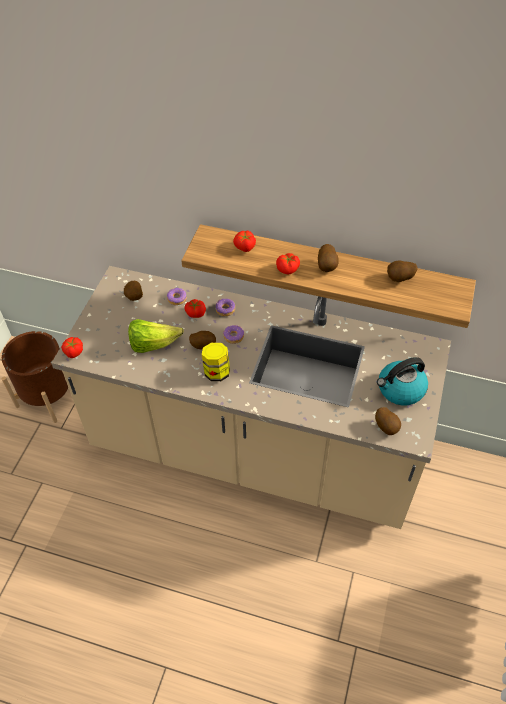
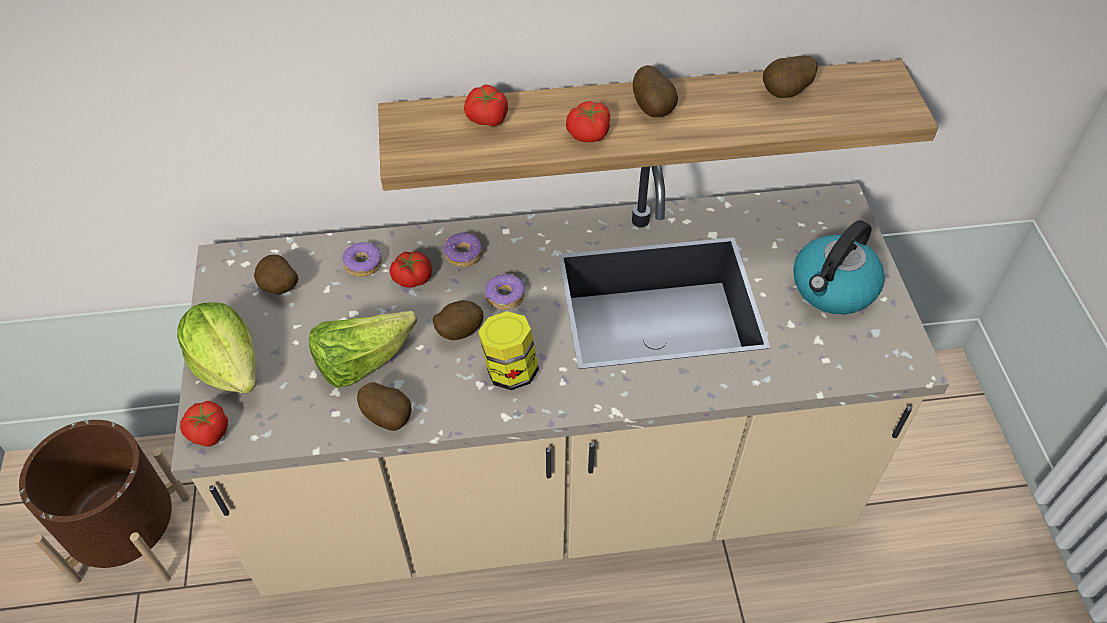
camera: 25 degrees left, 0 degrees up
potato [375,407,401,435] -> potato moved to [357,382,411,431]
none -> lettuce [177,302,256,394]

